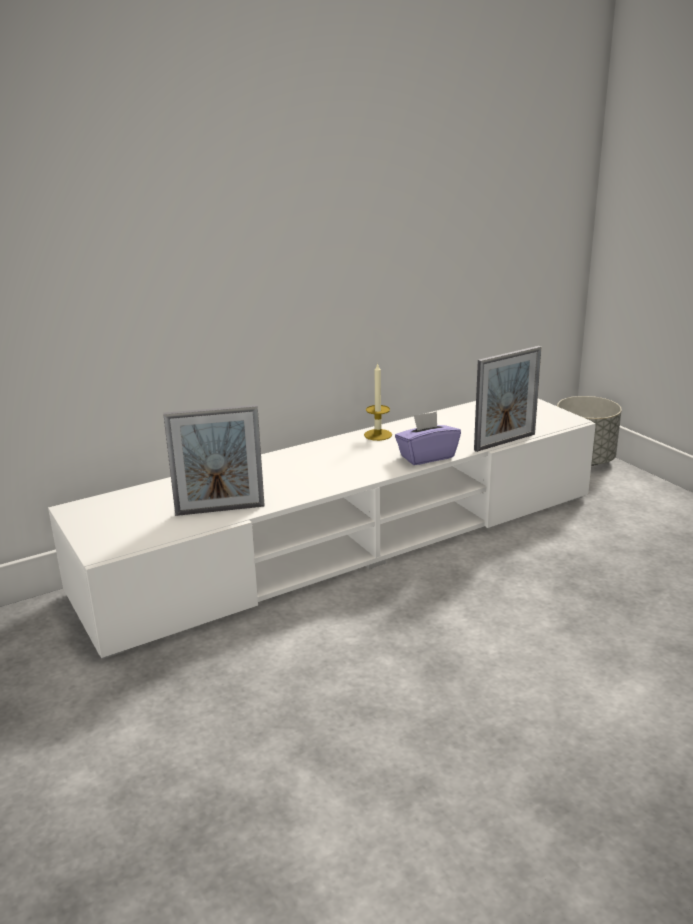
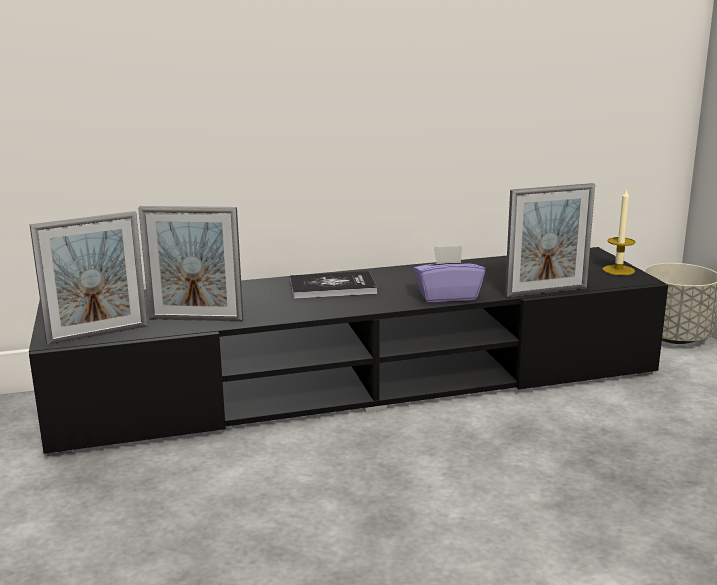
camera: 15 degrees right, 5 degrees down
white tv stand [48,398,596,659] -> black tv stand [29,247,668,456]
candle [364,362,392,441] -> candle moved to [603,188,635,275]
none -> picture frame [29,211,148,345]
none -> book [290,271,377,299]

